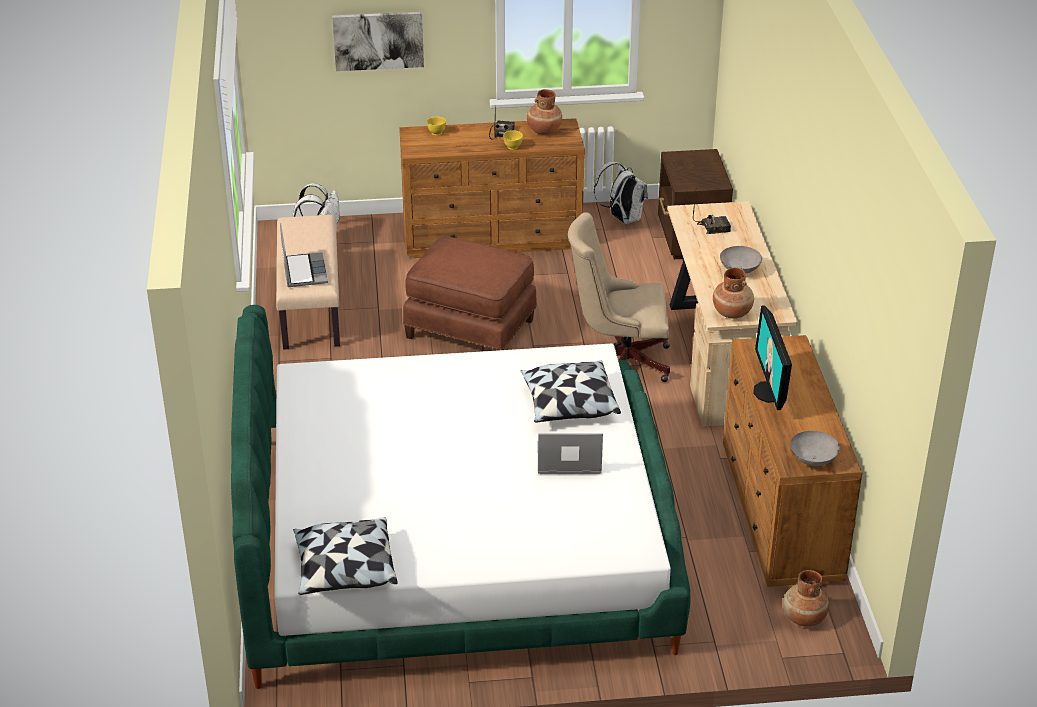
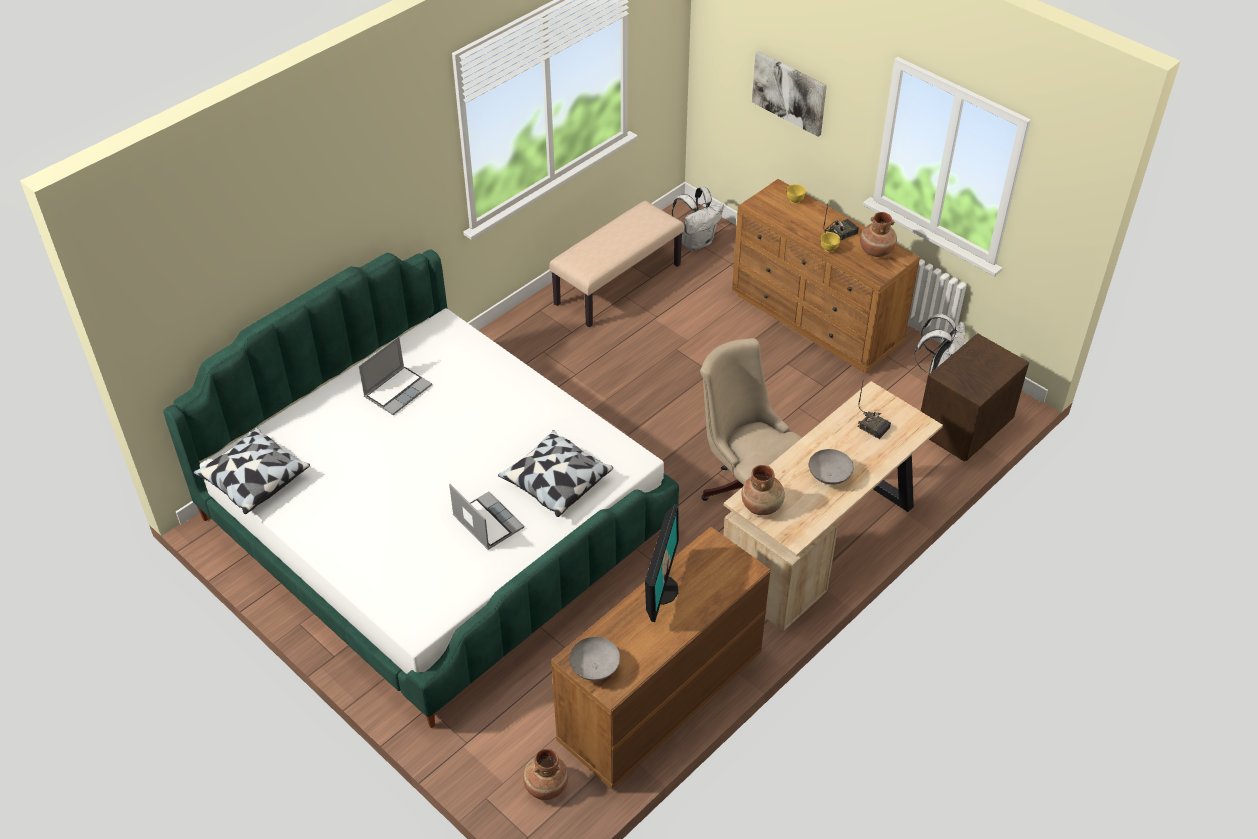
camera: 50 degrees right, 10 degrees up
laptop [280,223,328,287] -> laptop moved to [359,336,432,415]
brown ottoman [403,236,537,351] -> none
monitor [753,305,792,410] -> monitor turned 150 degrees clockwise [645,504,679,622]

